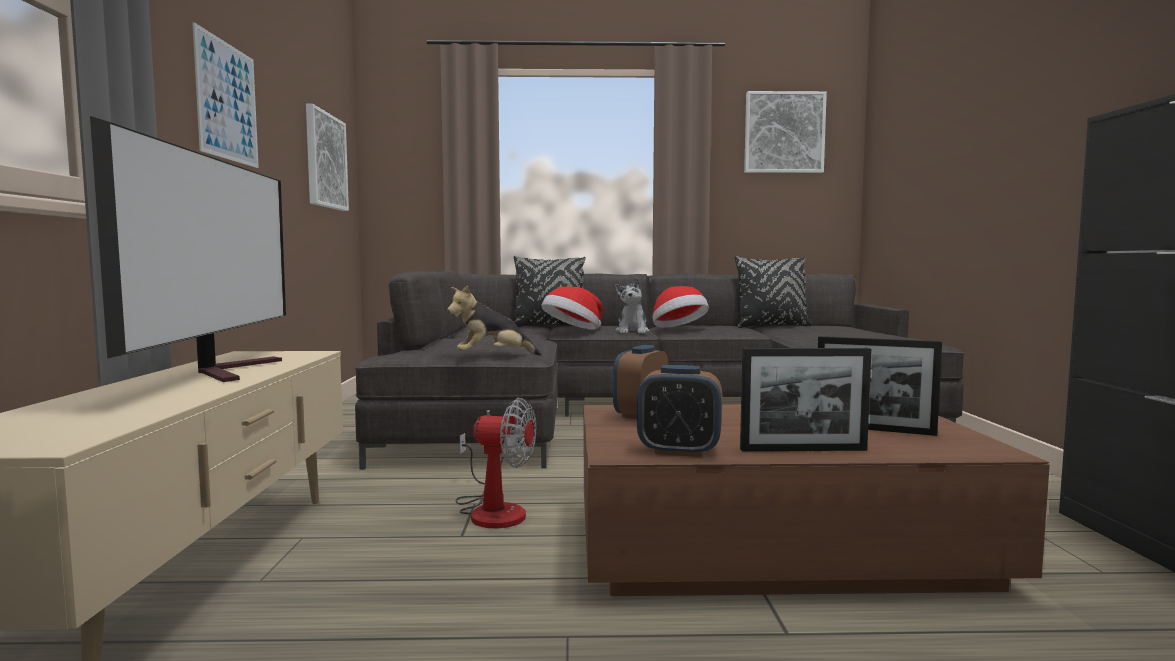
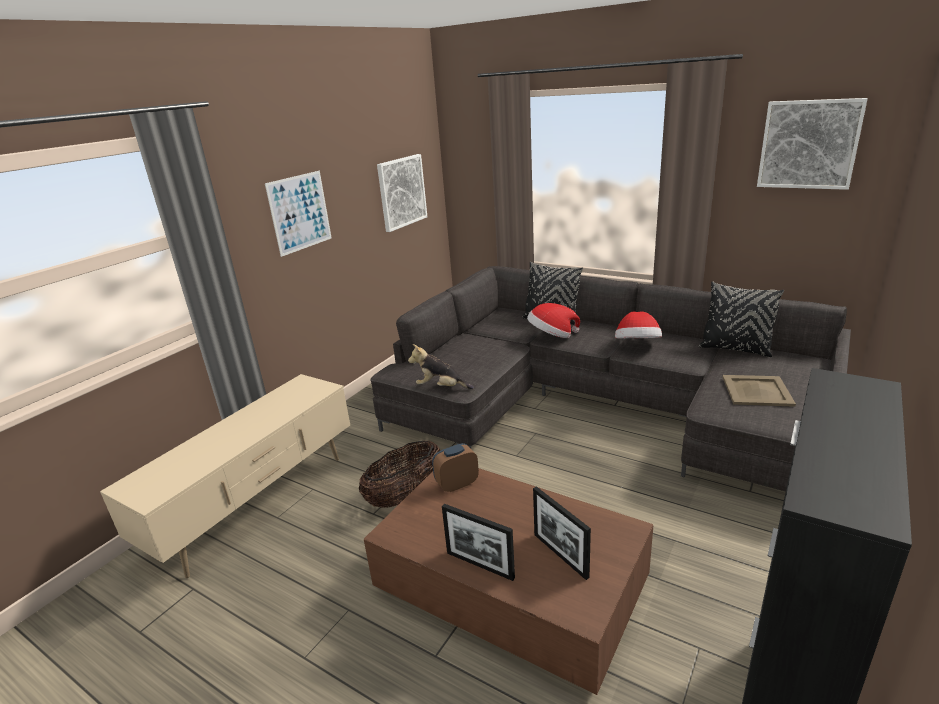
camera: 35 degrees right, 20 degrees up
television [90,116,286,382] -> none
fan [456,398,536,528] -> basket [359,440,441,508]
plush toy [615,278,650,334] -> none
alarm clock [637,365,722,457] -> none
none -> beige tray [722,375,796,407]

